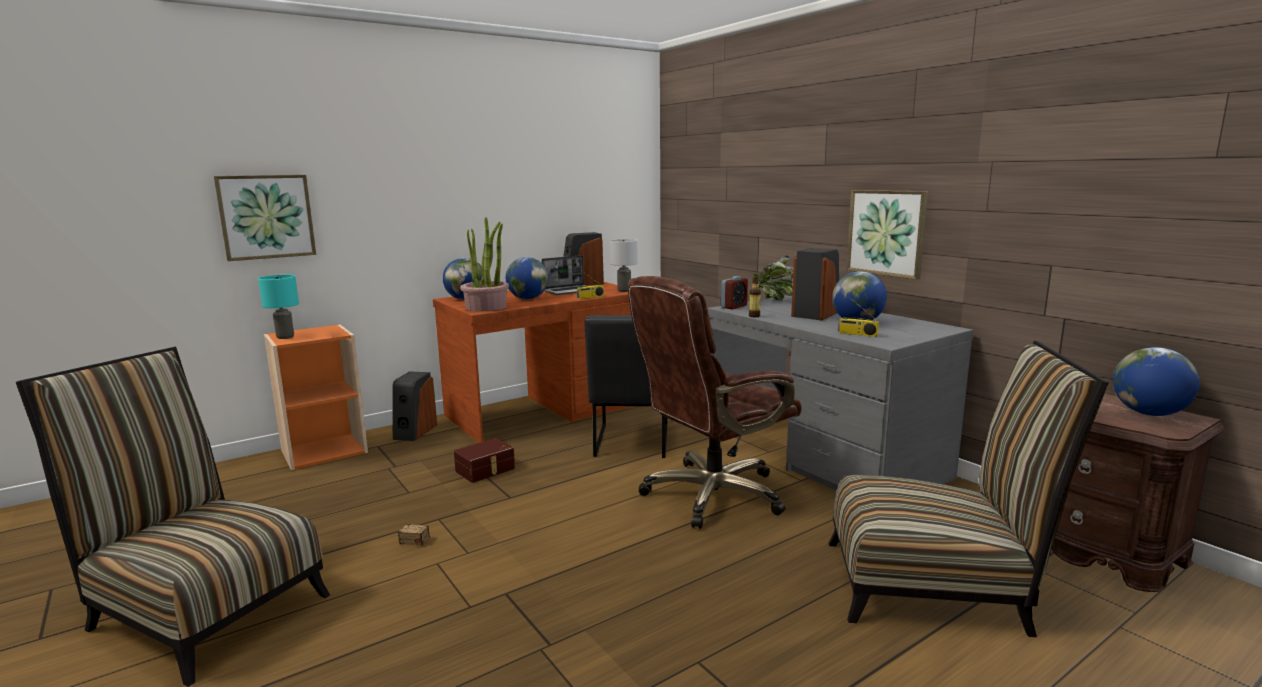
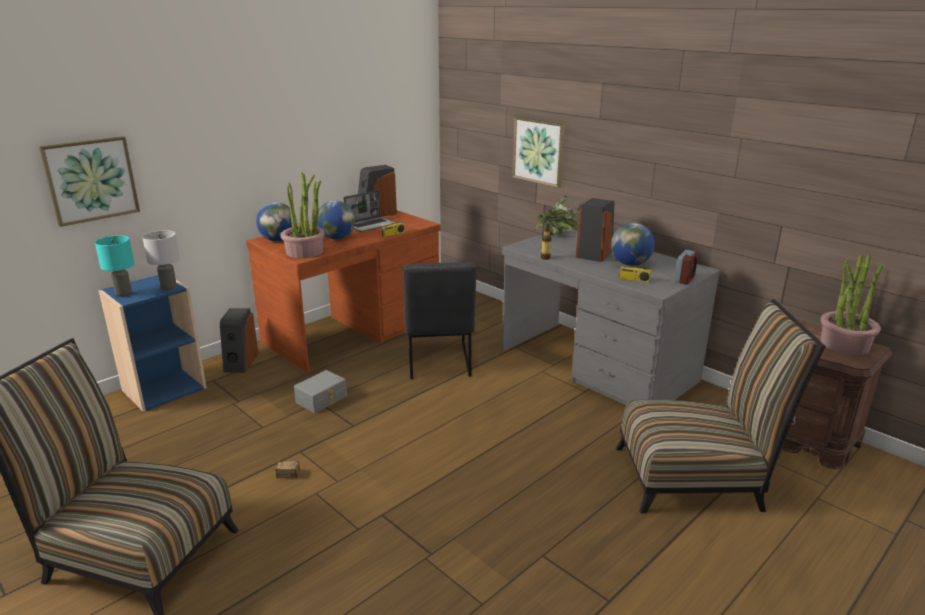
camera: 10 degrees left, 10 degrees up
orange bookcase [264,324,368,470] -> blue bookcase [98,275,207,412]
brown storage box [454,438,515,483] -> grey storage box [294,370,347,413]
white table lamp [610,239,638,292] -> white table lamp moved to [142,230,180,290]
brown office chair [628,276,802,529] -> none
alarm clock [721,276,748,309] -> alarm clock moved to [675,250,698,284]
picture [846,190,928,280] -> picture moved to [512,117,565,188]
globe [1113,347,1200,416] -> potted plant [821,253,883,355]

